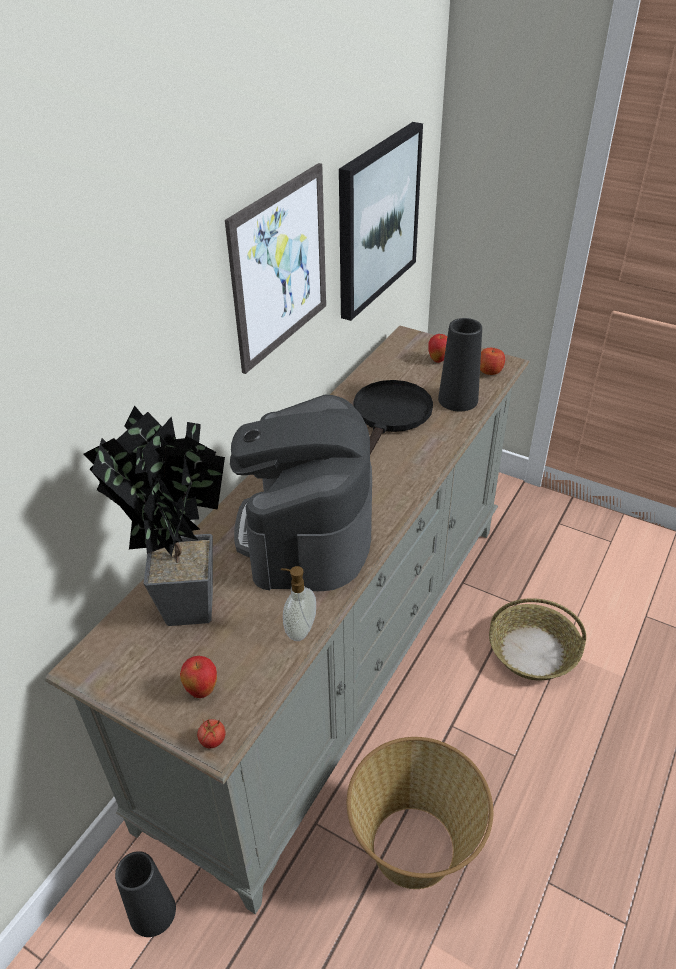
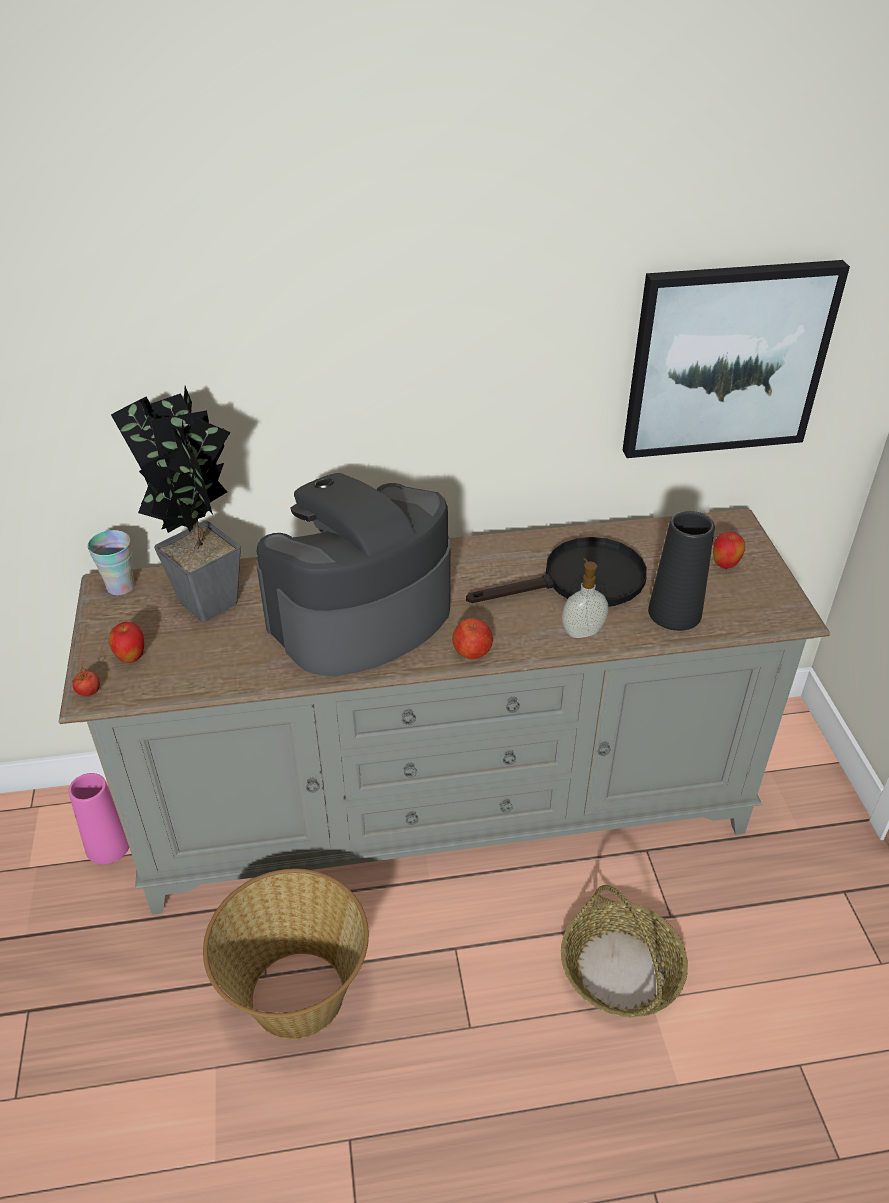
camera: 50 degrees right, 0 degrees up
black vase [115,851,176,937] -> pink vase [69,773,129,864]
picture [225,163,326,374] -> none
soap dispenser [281,566,316,641] -> soap dispenser moved to [562,558,608,638]
apple [480,348,505,375] -> apple moved to [452,618,493,659]
none -> cup [88,530,135,595]

